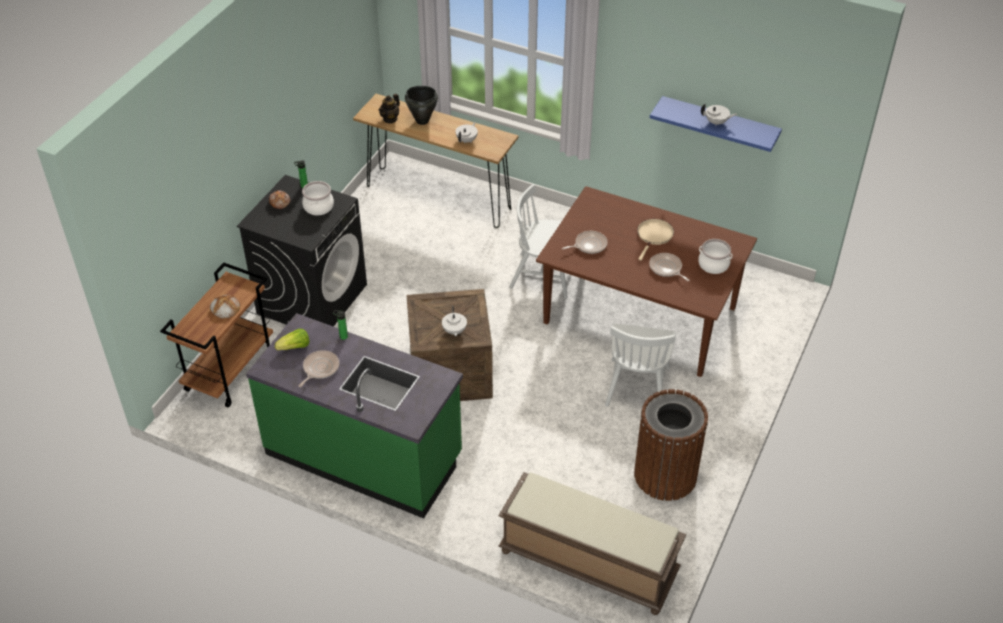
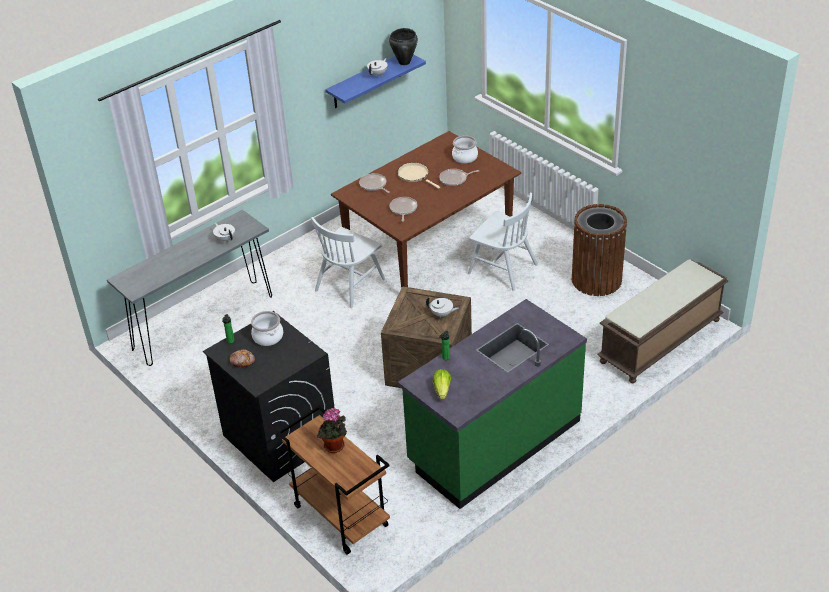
camera: 65 degrees left, 5 degrees down
bread [210,295,240,319] -> potted plant [317,408,347,453]
frying pan [299,350,339,387] -> frying pan moved to [359,173,390,193]
brown console table [353,94,518,228] -> grey console table [107,210,272,366]
teapot [379,94,400,124] -> none
black cooking pot [405,86,438,125] -> black cooking pot moved to [389,28,418,65]

